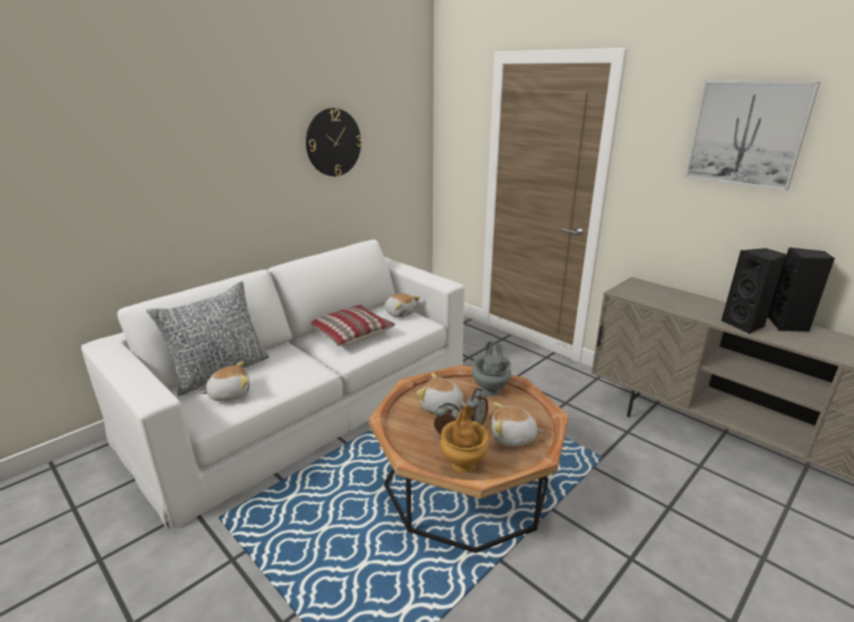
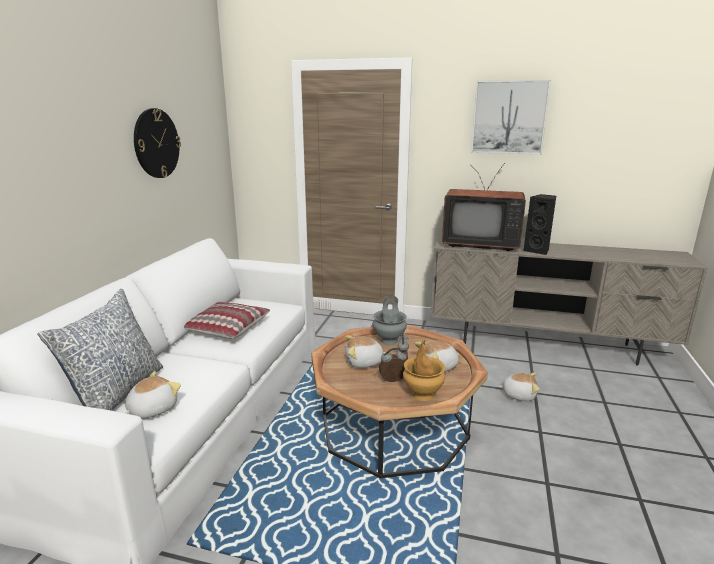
camera: 30 degrees left, 5 degrees down
plush toy [384,293,420,318] -> plush toy moved to [498,373,539,401]
black speaker [767,247,835,332] -> none
none -> television [442,163,526,251]

